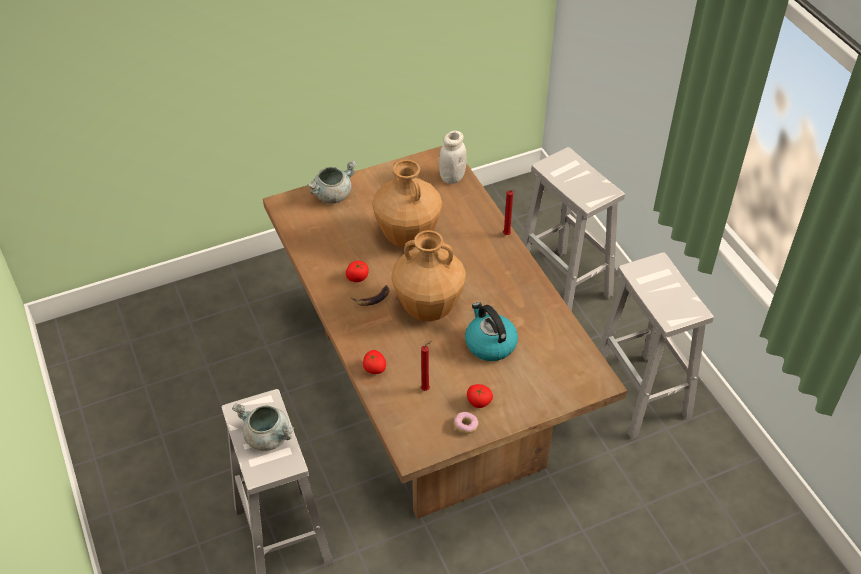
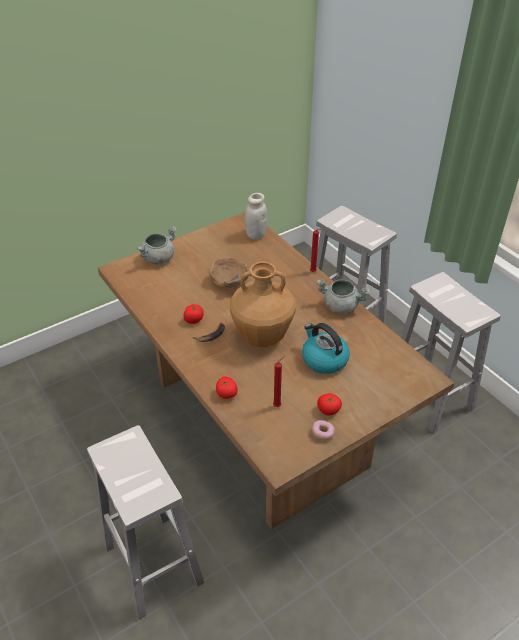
camera: 10 degrees left, 5 degrees down
grey cooking pot [232,403,294,451] -> grey cooking pot moved to [316,279,370,314]
brown vase [372,160,442,248] -> brown bowl [209,257,249,288]

